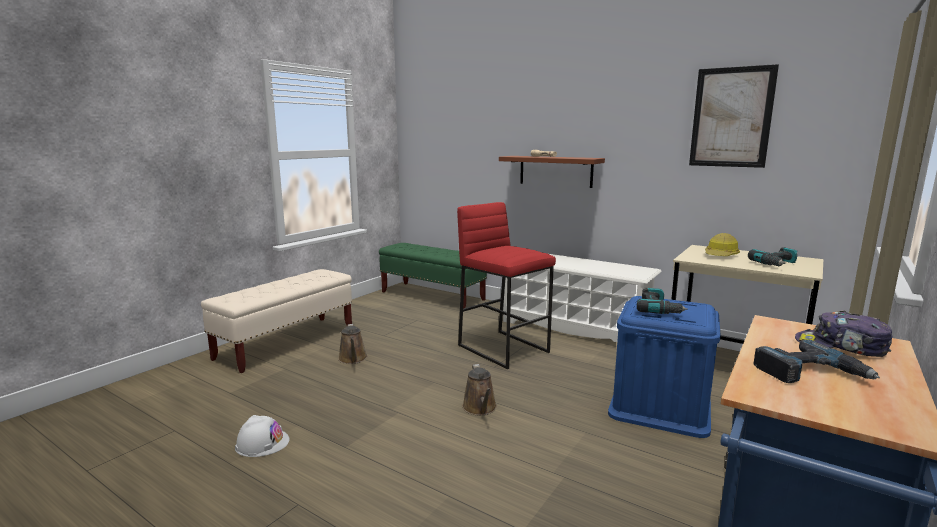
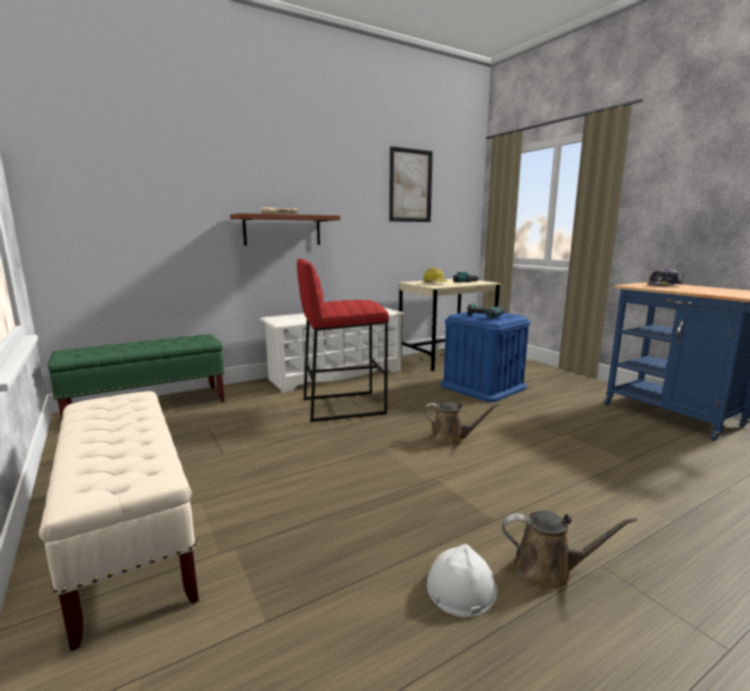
camera: 65 degrees left, 0 degrees up
brown watering can [338,324,367,364] -> brown watering can moved to [503,510,638,591]
power drill [753,339,880,383] -> none

